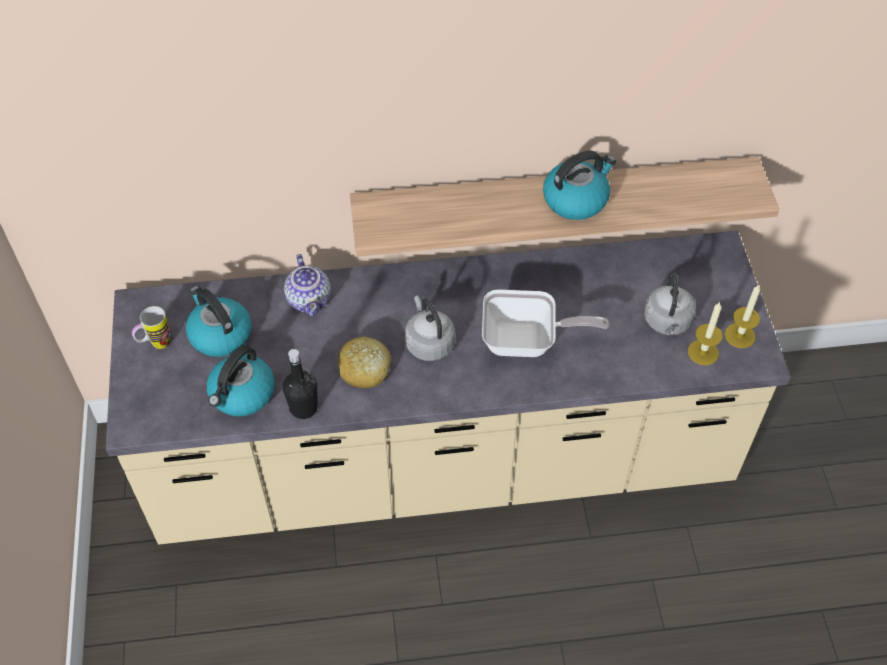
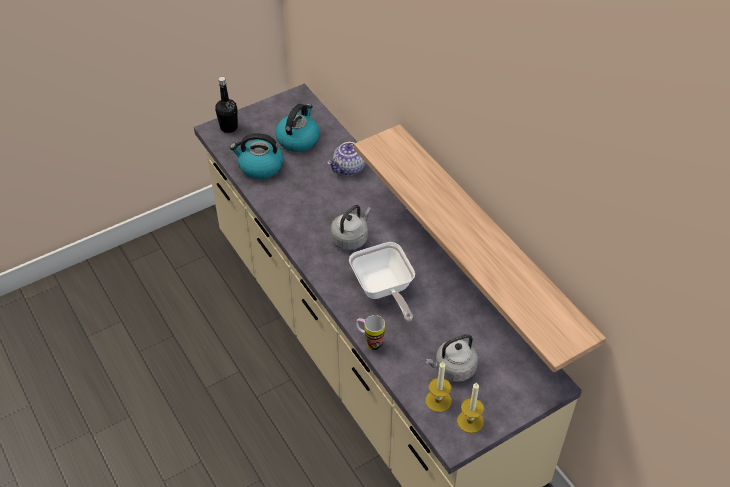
camera: 65 degrees right, 5 degrees down
mug [132,306,170,349] -> mug moved to [356,315,385,350]
black bottle [283,349,318,419] -> black bottle moved to [215,77,238,133]
bread [338,336,391,388] -> none
kettle [543,150,616,220] -> none

